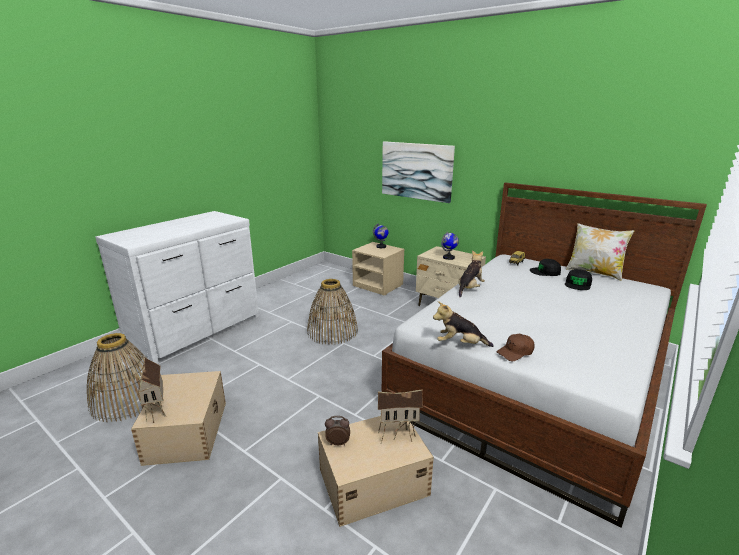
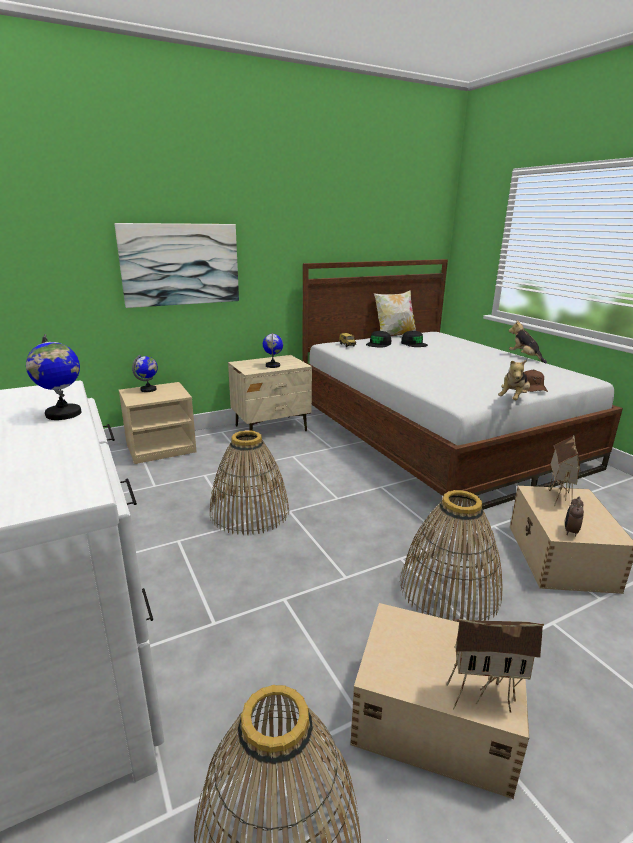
camera: 65 degrees left, 0 degrees up
plush toy [459,250,485,297] -> plush toy moved to [509,320,547,363]
none -> globe [26,334,81,420]
none -> basket [400,490,503,622]

